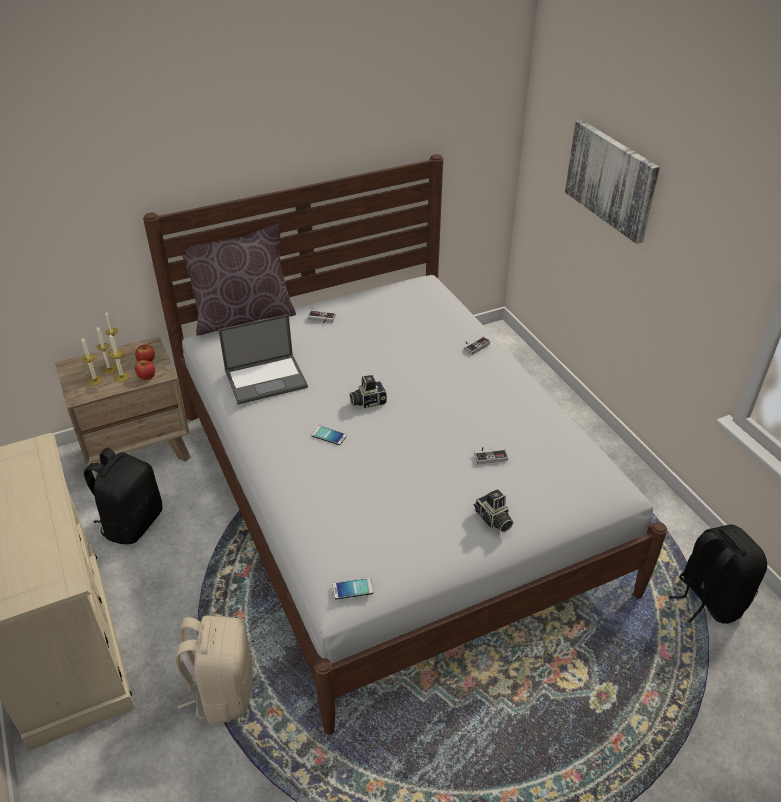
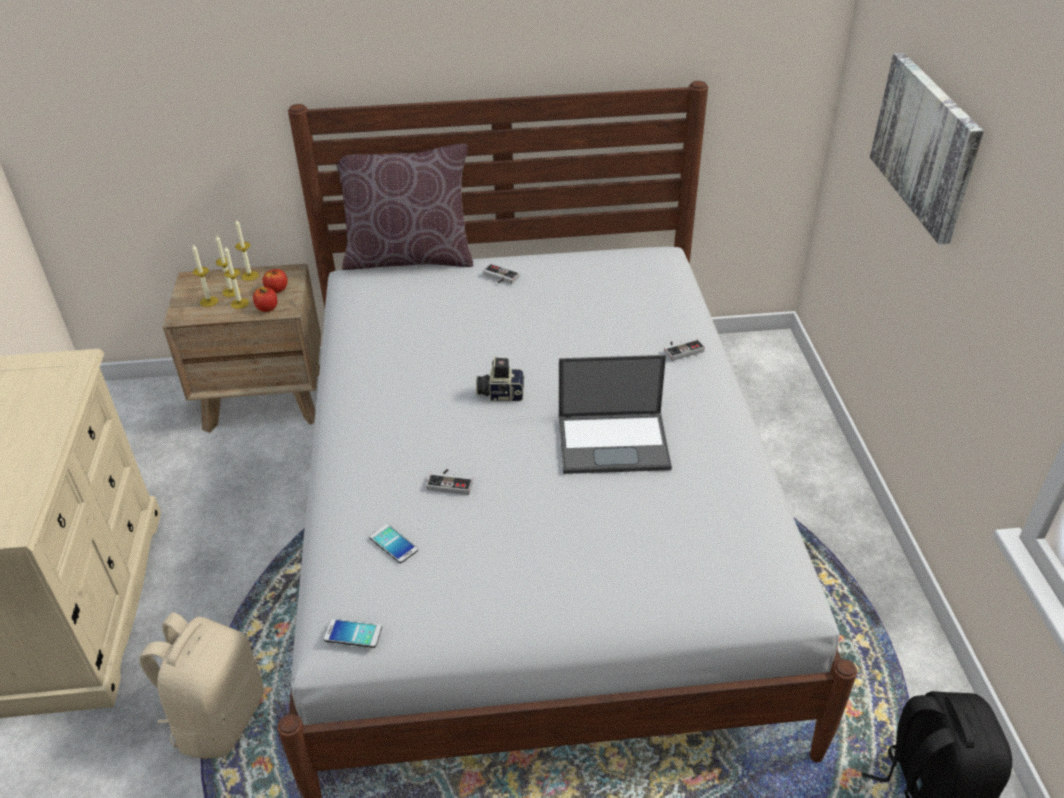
camera: 20 degrees right, 0 degrees up
black backpack [84,448,162,544] -> none
laptop [218,314,308,405] -> laptop moved to [559,355,672,474]
phone [312,426,347,445] -> phone moved to [369,524,418,563]
game controller [474,447,508,464] -> game controller moved to [426,469,473,495]
camera [474,489,513,532] -> none

